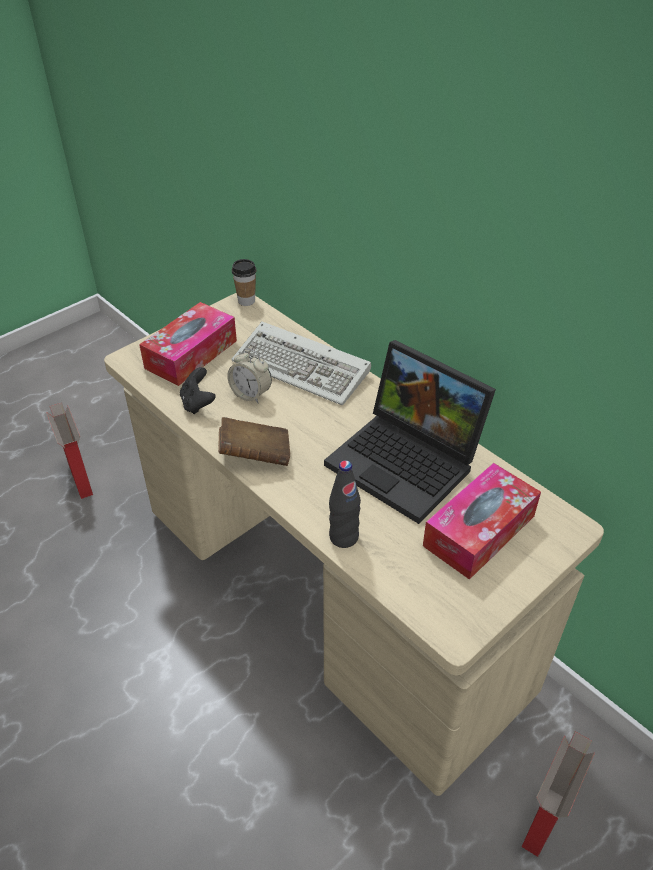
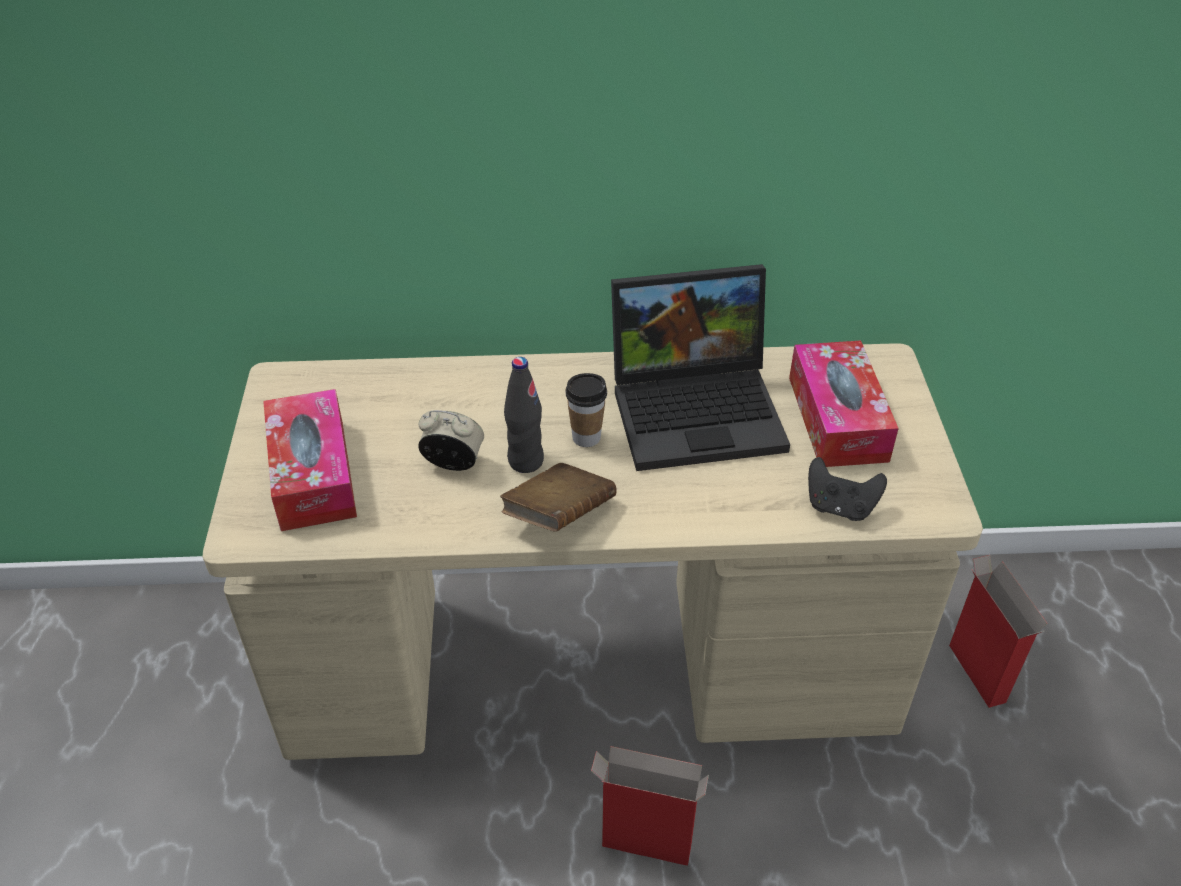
camera: 50 degrees left, 0 degrees up
cardboard box [46,403,93,499] -> cardboard box moved to [591,746,709,866]
black game controller [180,367,216,414] -> black game controller moved to [808,457,887,521]
alarm clock [227,348,272,403] -> alarm clock turned 150 degrees counterclockwise [418,410,484,471]
keyboard [231,322,371,406] -> none
cup [232,259,256,306] -> cup moved to [565,373,607,447]
black bottle [329,460,361,548] -> black bottle moved to [504,357,544,473]

